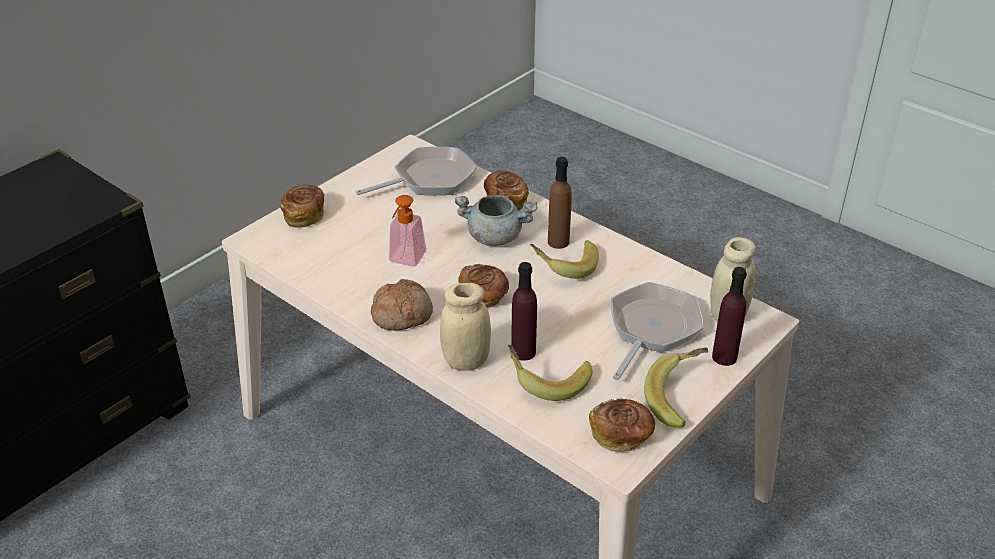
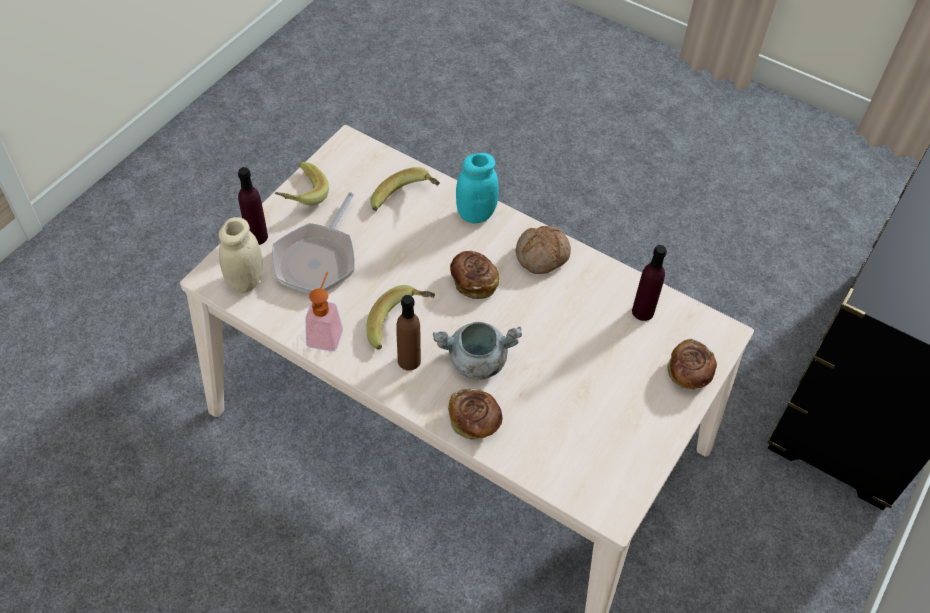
camera: 170 degrees right, 15 degrees up
frying pan [356,147,477,195] -> none
soap dispenser [389,195,426,267] -> soap dispenser moved to [305,272,343,352]
beige jar [440,283,491,370] -> turquoise jar [456,153,499,223]
purple bottle [511,262,537,361] -> purple bottle moved to [632,245,667,321]
bread [589,398,655,452] -> none

